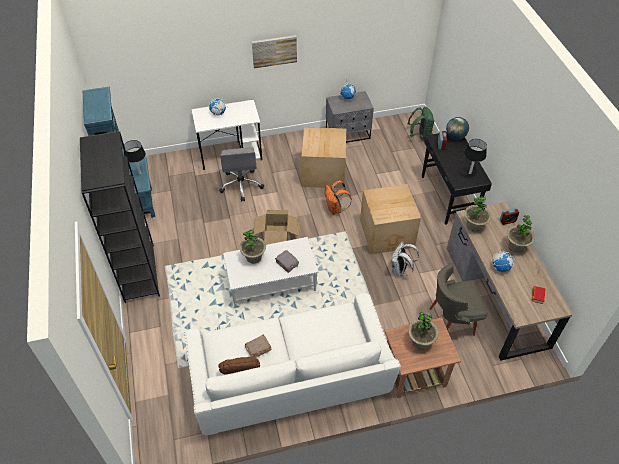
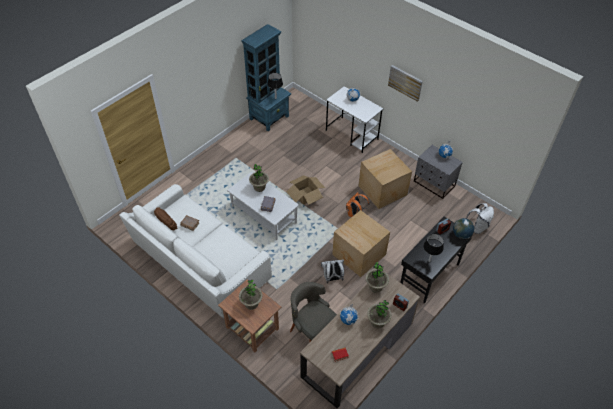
camera: 55 degrees right, 0 degrees up
black bookcase [80,131,160,303] -> none
grey office chair [219,147,264,201] -> none
green backpack [408,106,434,141] -> white backpack [465,203,494,234]

